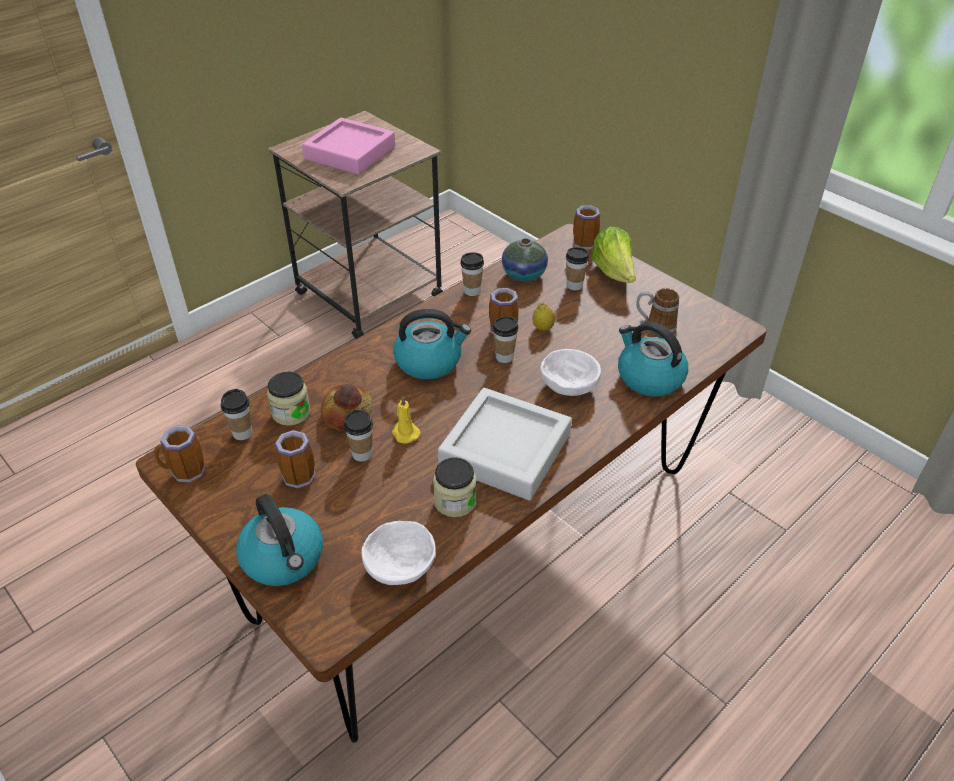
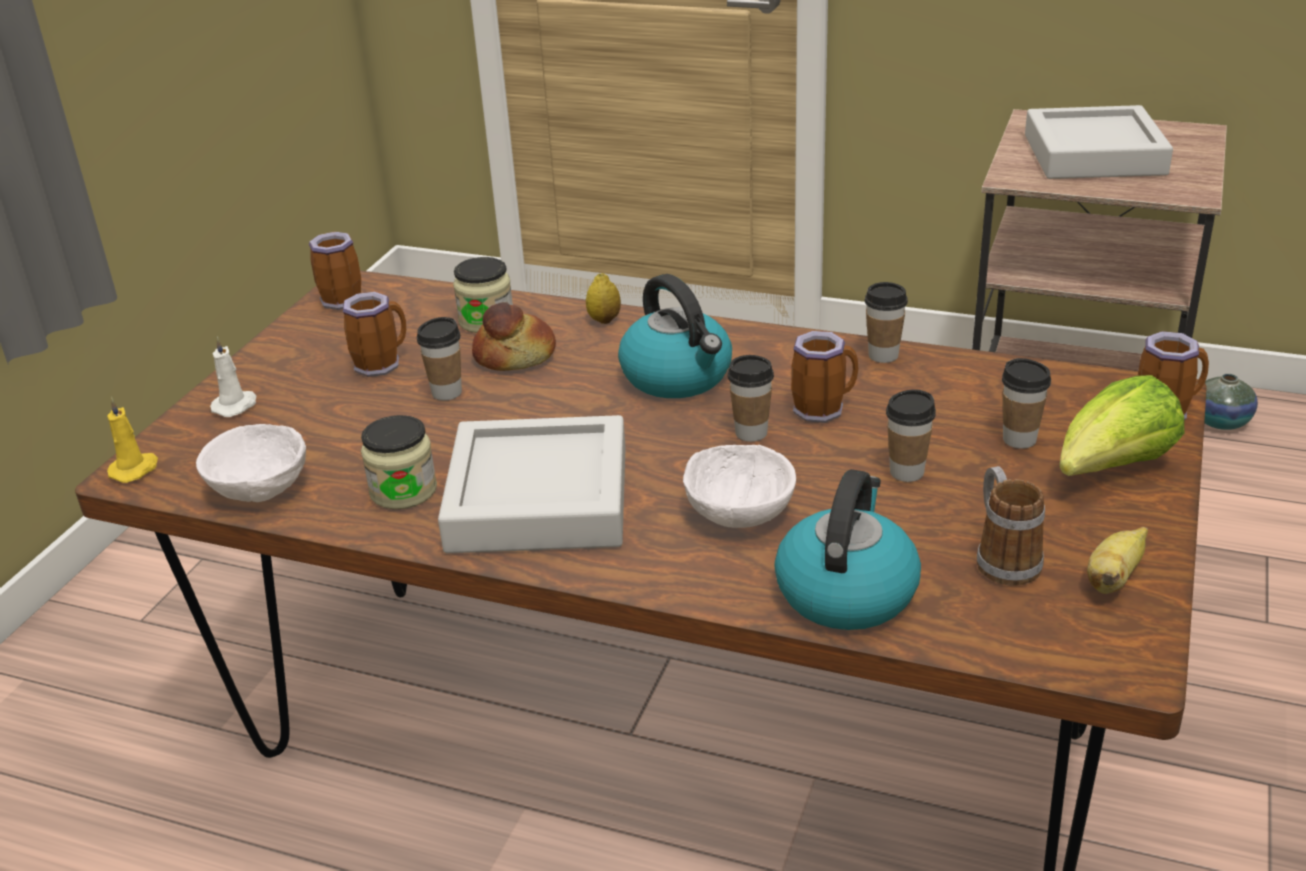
camera: 65 degrees right, 10 degrees down
cup [221,389,252,440] -> cup moved to [886,389,936,482]
kettle [236,494,323,586] -> white candle [210,336,257,417]
pink tray [302,118,395,175] -> grey tray [1025,105,1173,179]
yellow candle [392,396,420,444] -> yellow candle moved to [107,397,158,483]
vase [502,238,548,282] -> vase moved to [1204,374,1258,430]
lemon [533,303,555,331] -> lemon moved to [586,273,621,324]
none -> banana [1087,527,1148,594]

